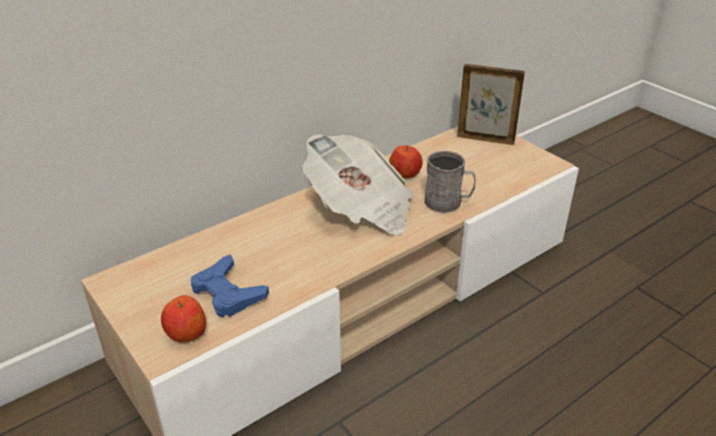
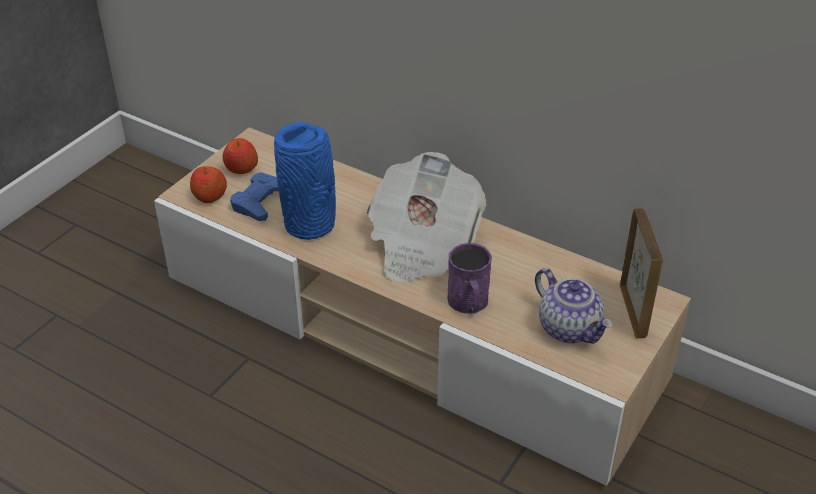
camera: 70 degrees right, 5 degrees up
apple [389,145,422,178] -> apple moved to [223,138,258,174]
grey mug [424,151,476,213] -> purple mug [447,243,492,314]
none -> blue vase [274,122,336,240]
none -> teapot [535,268,613,344]

